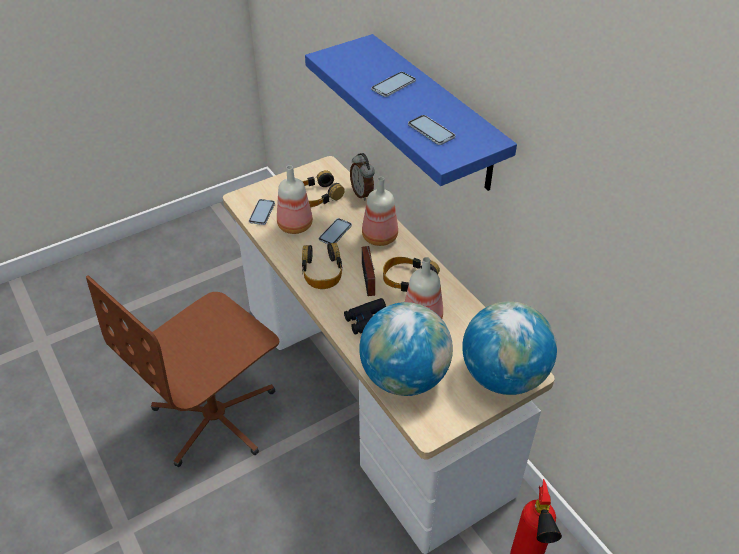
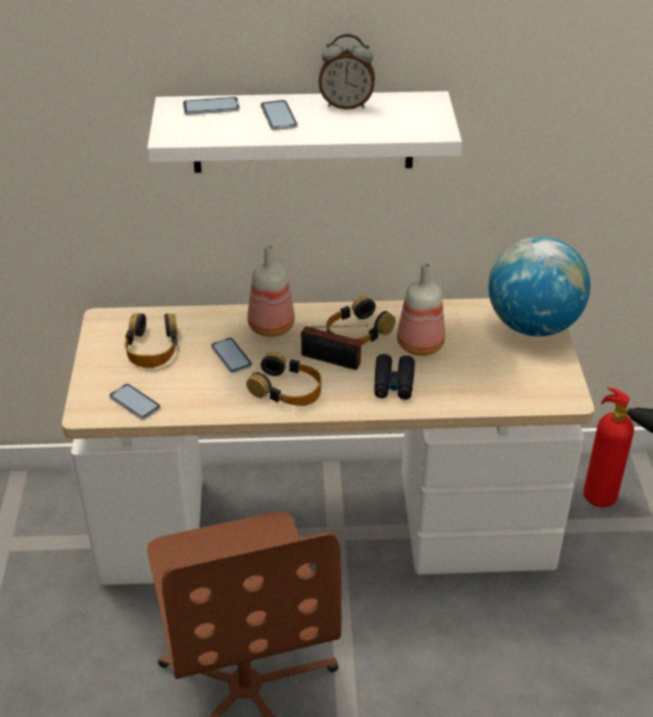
camera: 60 degrees left, 5 degrees down
bottle [277,165,313,234] -> none
blue shelf [305,34,517,191] -> white shelf [147,91,462,173]
alarm clock [350,153,375,201] -> alarm clock moved to [318,34,375,110]
globe [359,302,453,396] -> none
phone [408,115,455,145] -> phone moved to [183,97,240,115]

